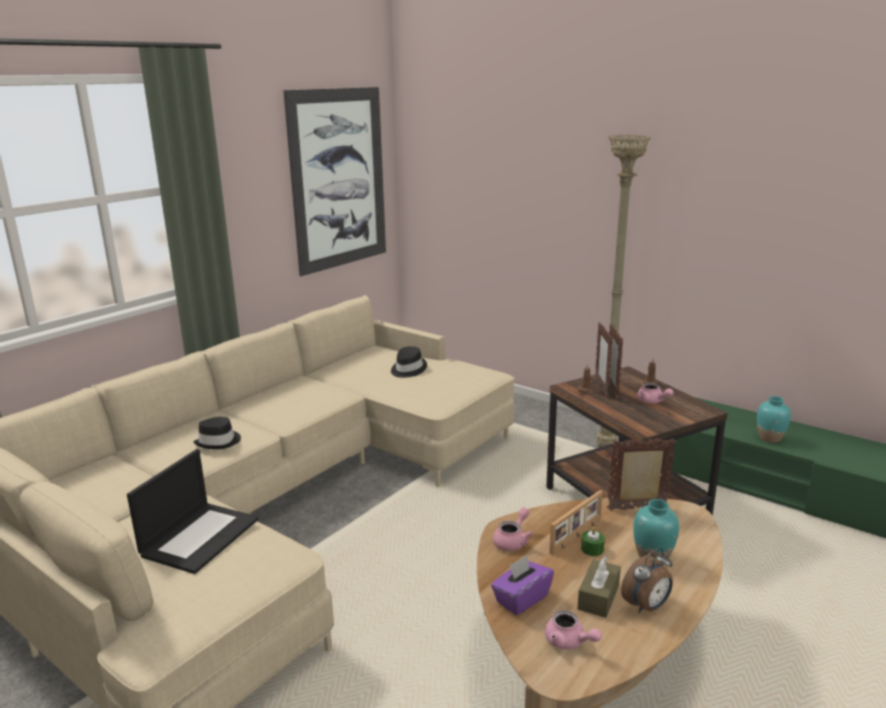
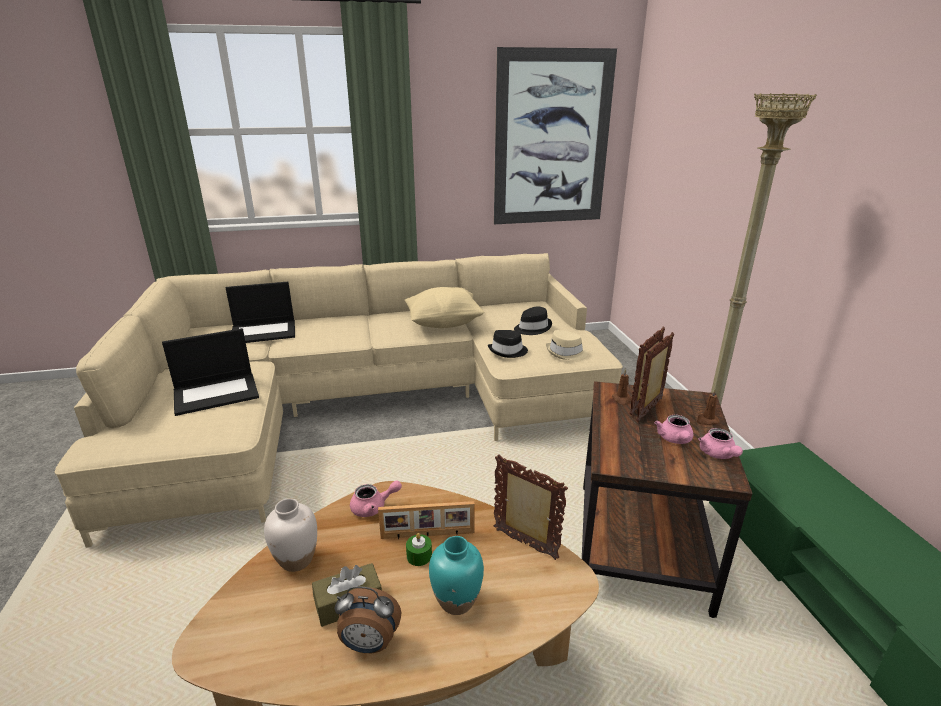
camera: 40 degrees right, 5 degrees up
black hat [193,417,241,449] -> black hat moved to [488,330,528,358]
purple tissue box [491,555,554,615] -> white vase [264,498,317,572]
pink teapot [545,610,602,650] -> pink teapot moved to [699,428,743,459]
turquoise vase [757,396,791,443] -> none
none -> laptop [226,282,295,343]
none -> beige pillow [405,287,484,328]
none -> beige hat [546,330,588,360]

